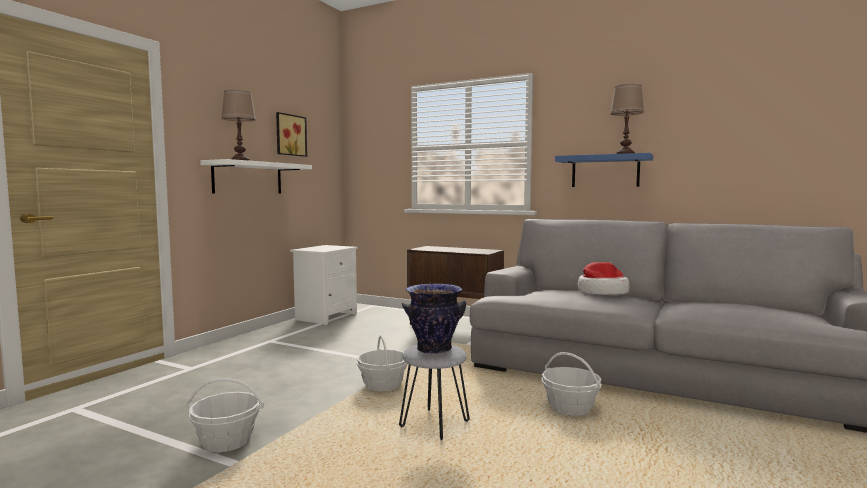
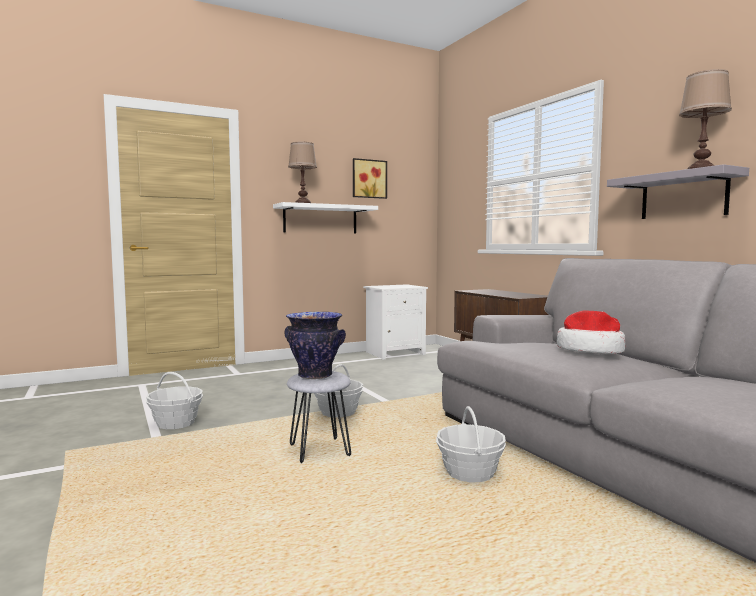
camera: 35 degrees right, 0 degrees up
blue shelf [555,153,653,187] -> grey shelf [607,164,749,219]

